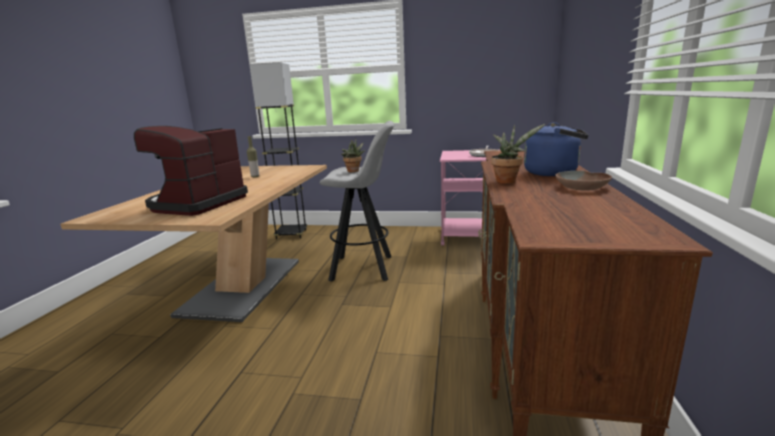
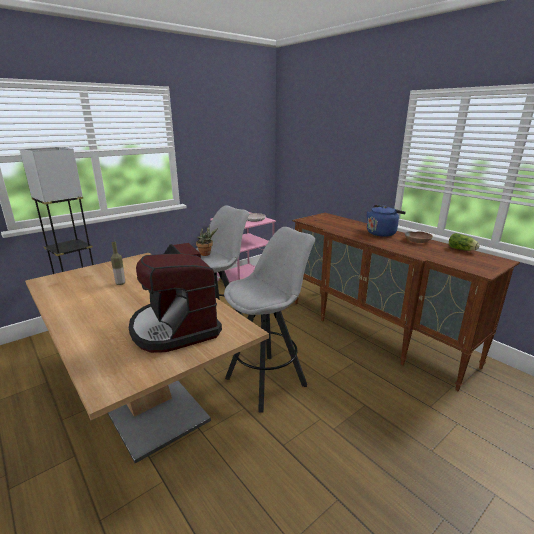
camera: 50 degrees left, 5 degrees up
potted plant [491,124,545,184] -> none
none -> grey stool [224,227,315,413]
none -> lettuce [449,233,480,251]

